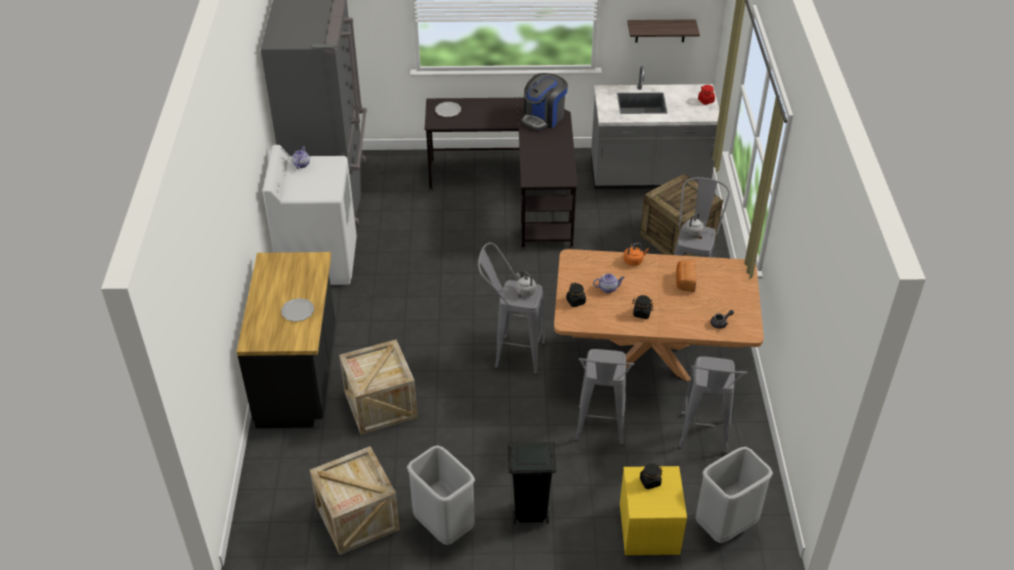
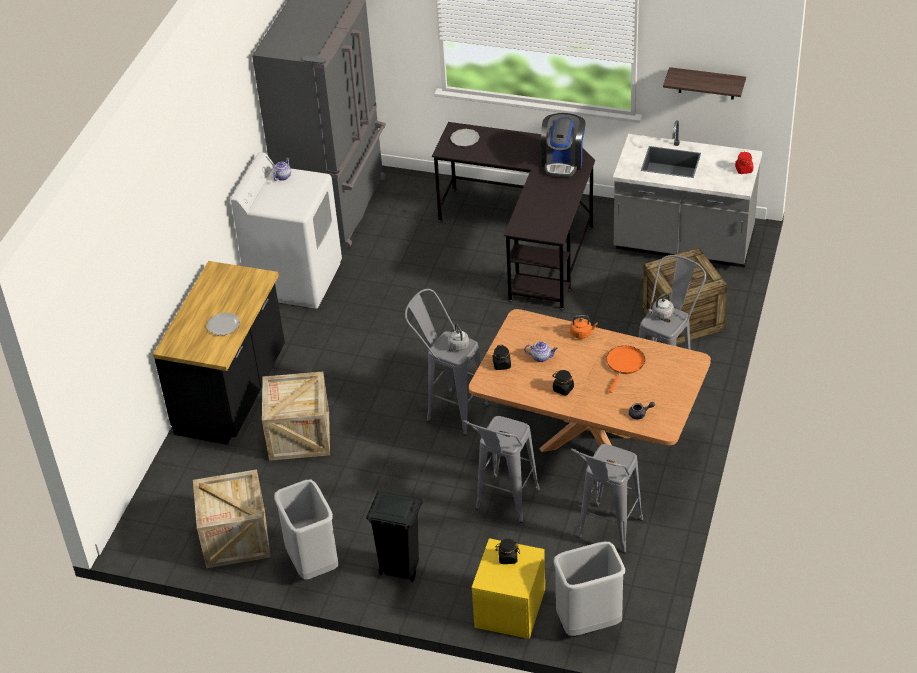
camera: 20 degrees right, 0 degrees up
coffee machine [521,73,568,130] -> coffee machine turned 45 degrees counterclockwise [541,113,586,177]
bread [676,260,696,292] -> orange frying pan [606,346,645,393]

